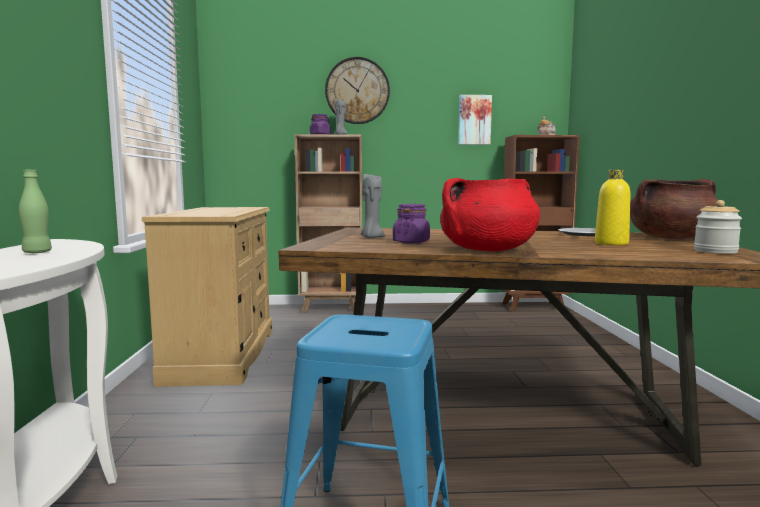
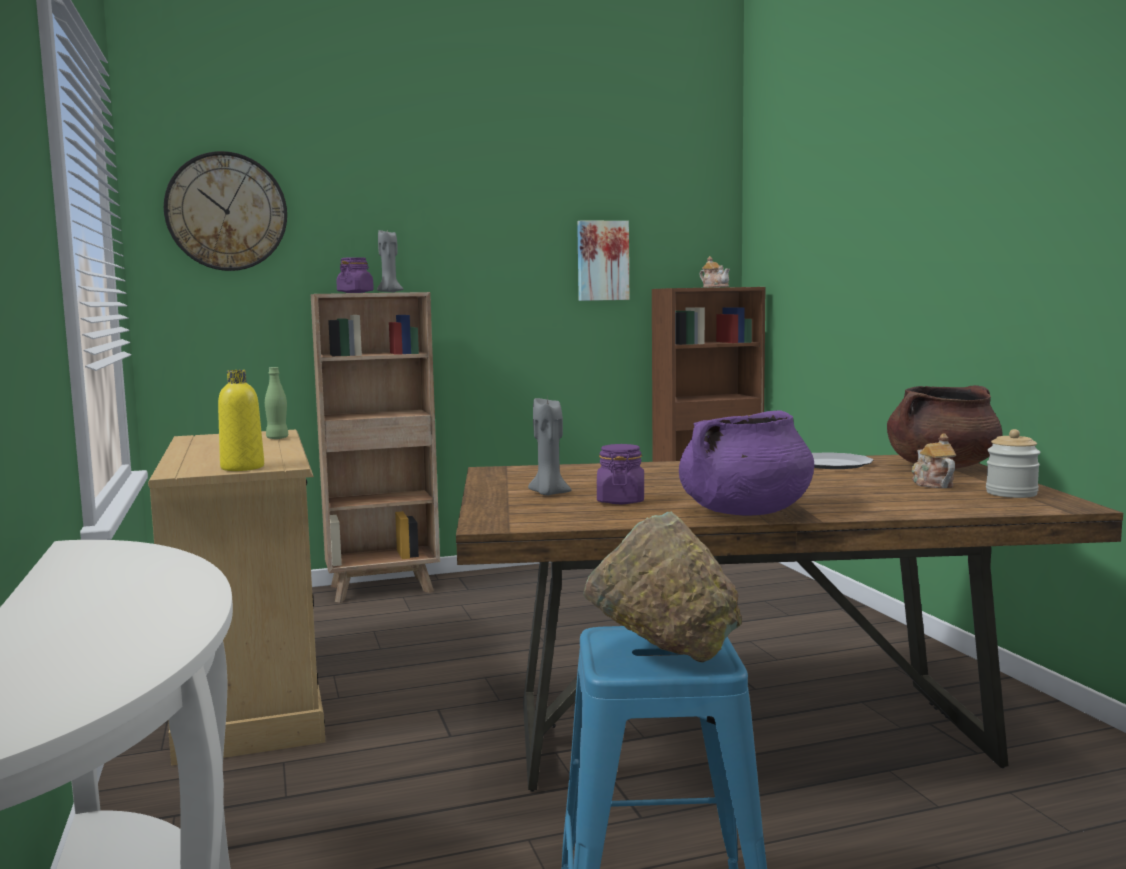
camera: 15 degrees left, 0 degrees up
green bottle [19,170,52,253] -> green bottle moved to [265,367,288,439]
wall clock [325,57,390,124] -> wall clock moved to [164,151,287,271]
red cooking pot [440,178,540,251] -> purple cooking pot [679,410,814,516]
yellow bottle [595,170,631,245] -> yellow bottle moved to [218,370,264,471]
none -> green bowl [583,512,742,662]
none -> teapot [912,433,956,488]

